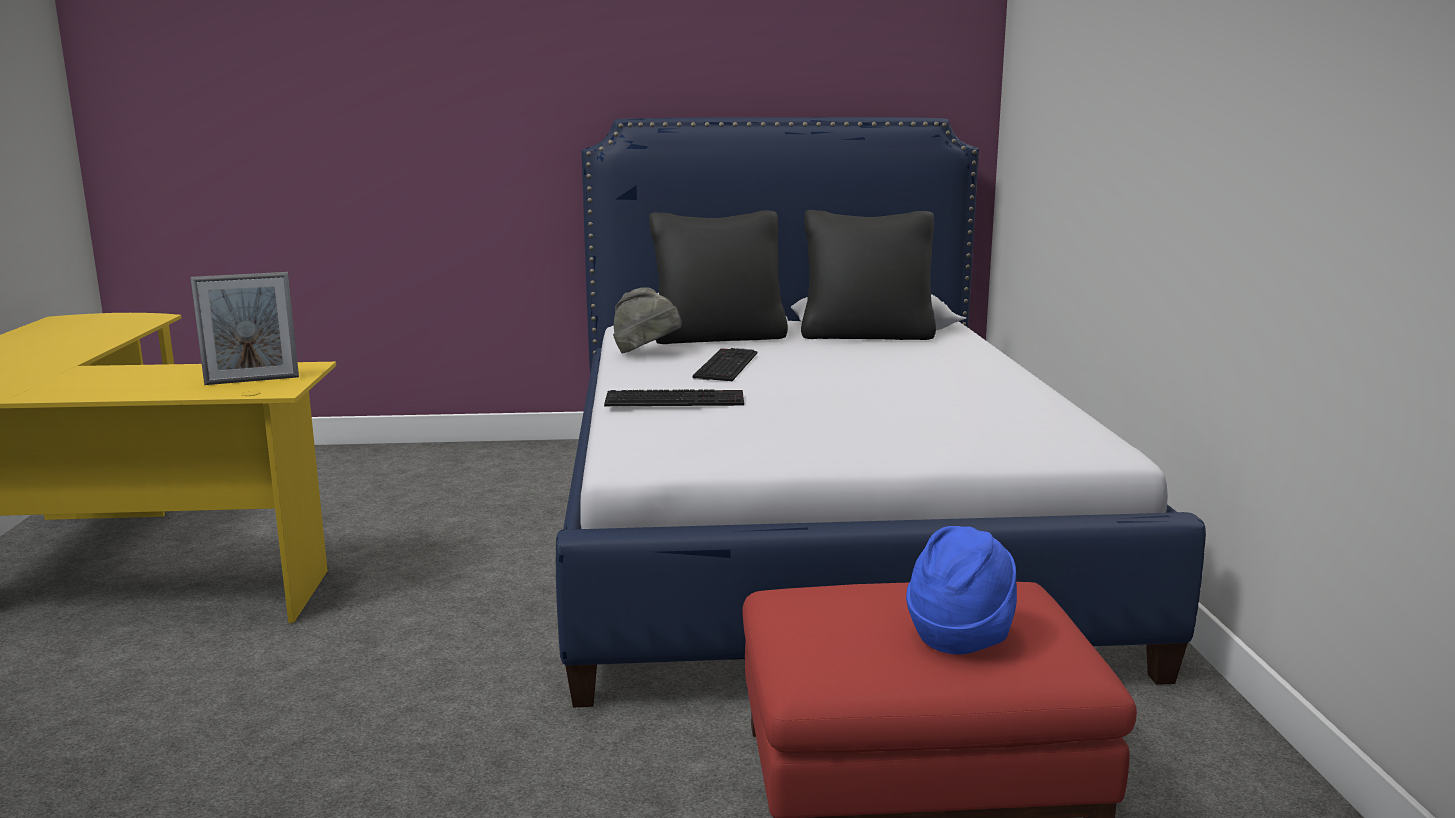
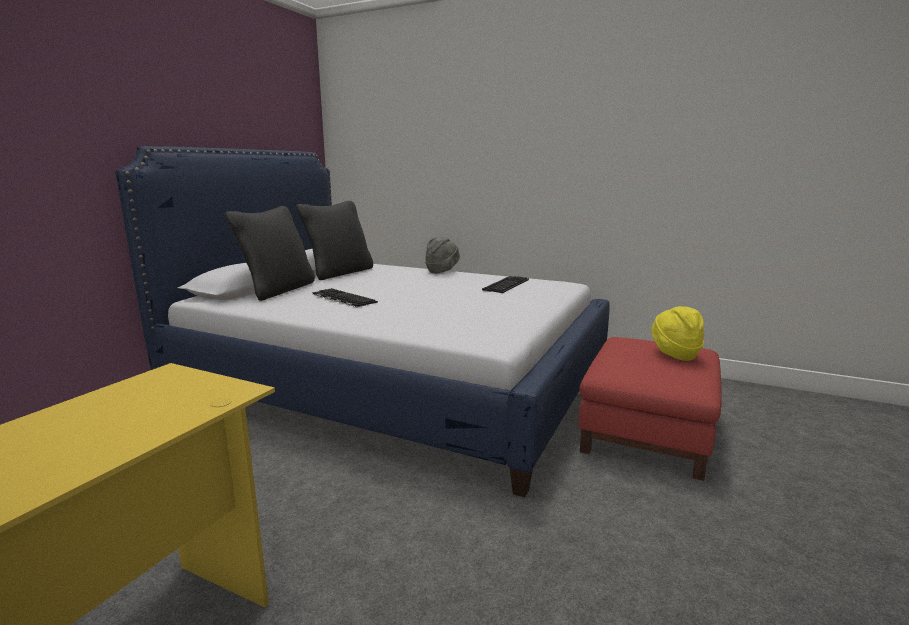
camera: 60 degrees left, 0 degrees up
picture frame [190,272,299,385] -> none
keyboard [604,389,744,406] -> keyboard moved to [482,276,529,293]
grey hat [613,287,682,354] -> grey hat moved to [425,237,460,274]
blue hat [906,526,1017,655] -> yellow hat [651,306,704,361]

